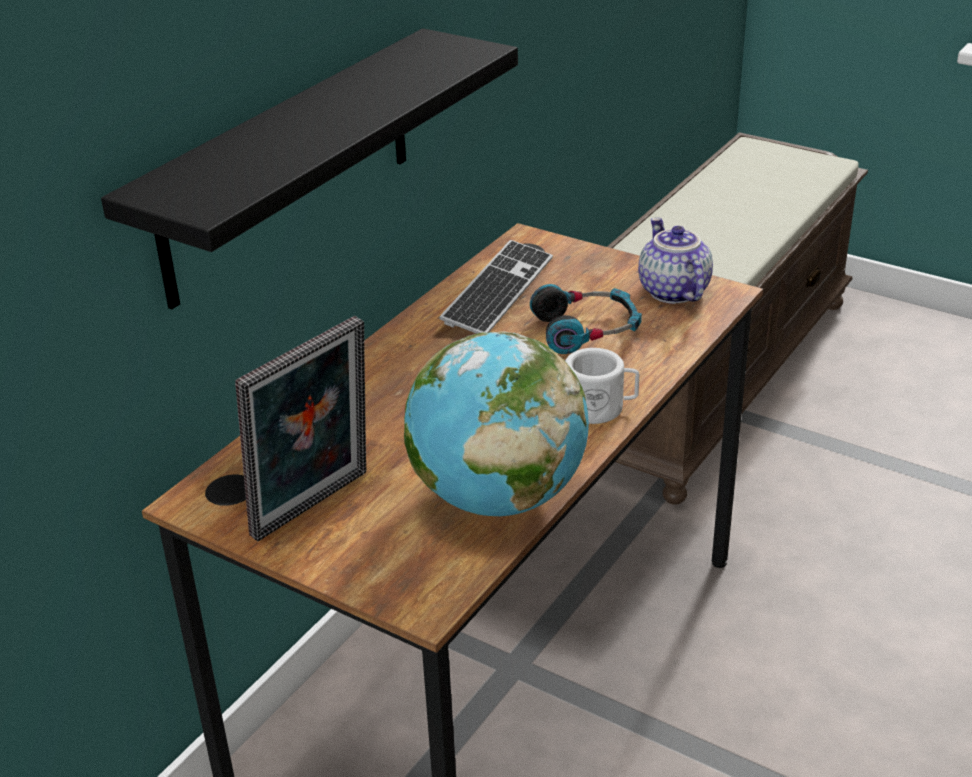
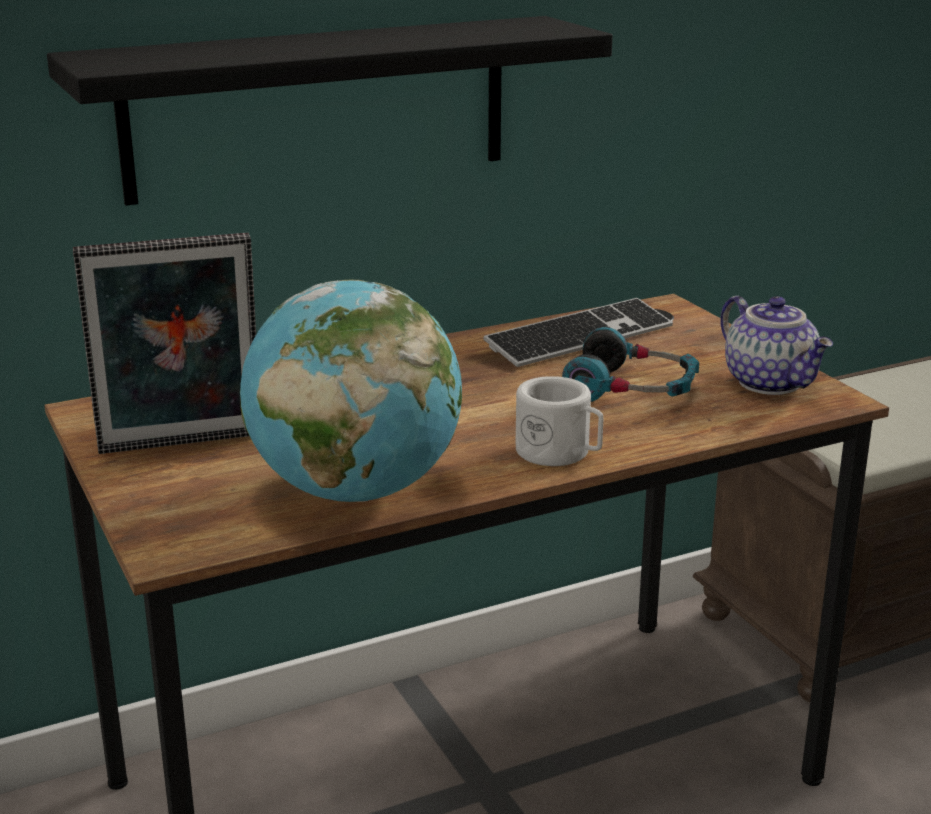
camera: 30 degrees right, 10 degrees down
teapot [638,218,713,304] -> teapot turned 135 degrees clockwise [720,296,833,395]

